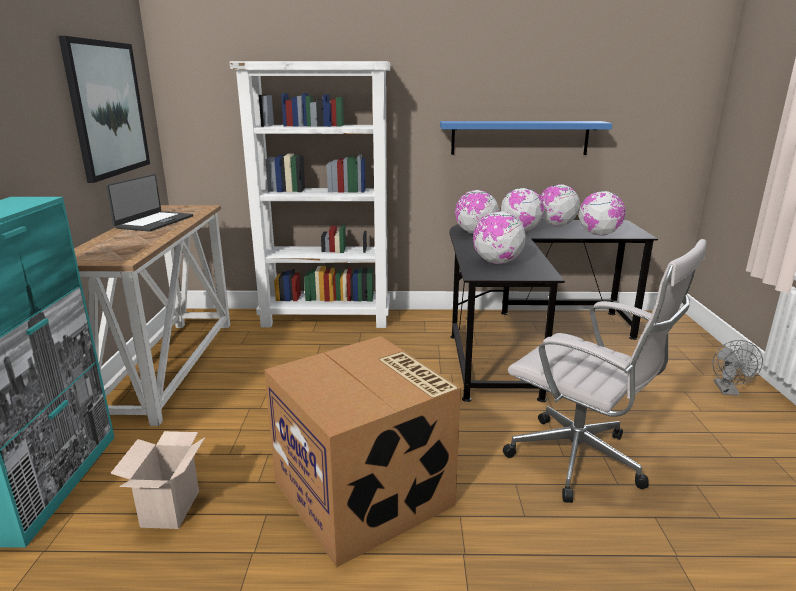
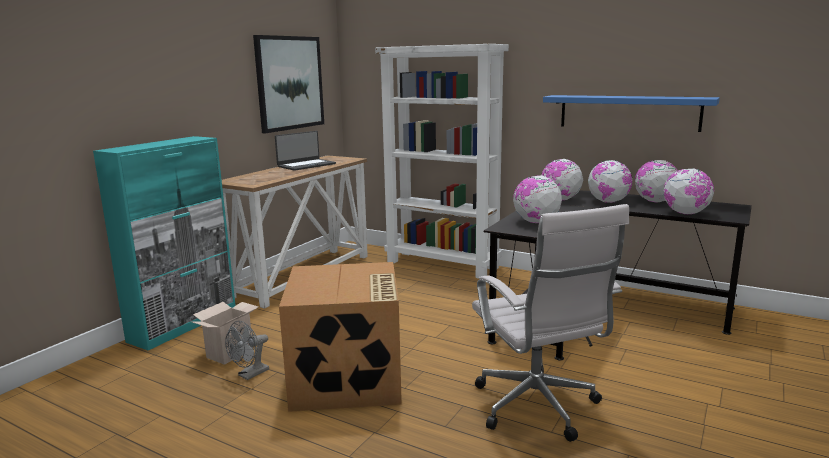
camera: 30 degrees right, 5 degrees down
grey fan [712,340,763,396] -> grey fan moved to [225,321,269,380]

